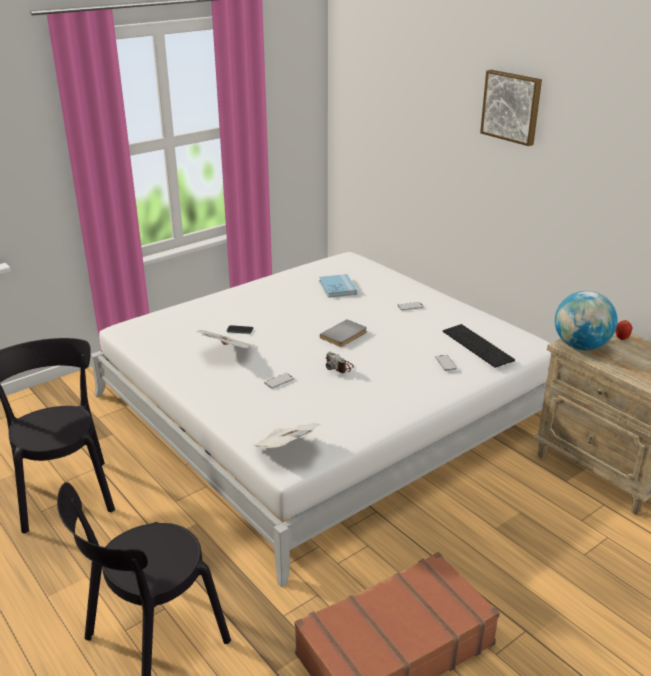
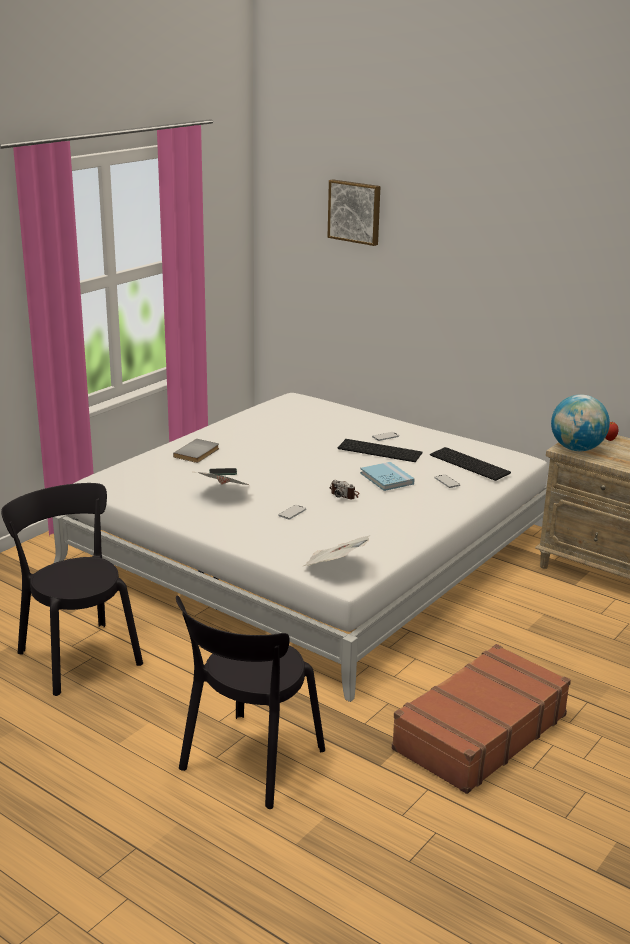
camera: 15 degrees left, 5 degrees down
blue book [319,274,357,298] -> blue book moved to [360,462,415,491]
grey book [320,320,367,347] -> grey book moved to [173,439,219,463]
picture [480,70,542,146] -> picture moved to [327,179,380,246]
none -> keyboard [338,439,422,462]

